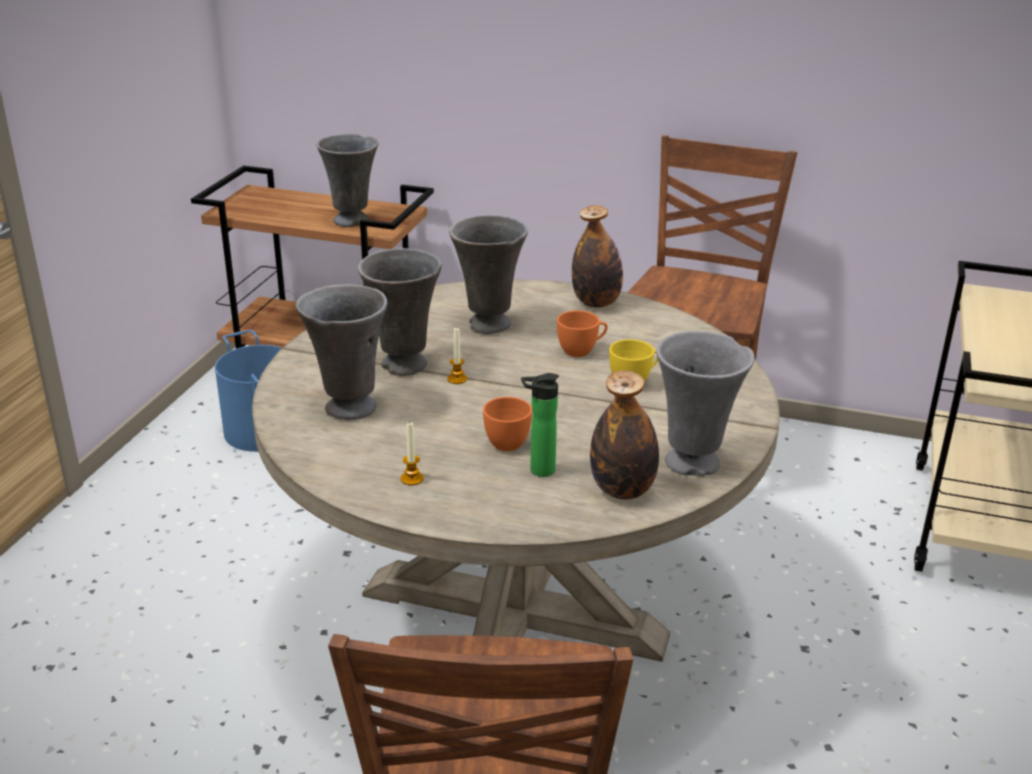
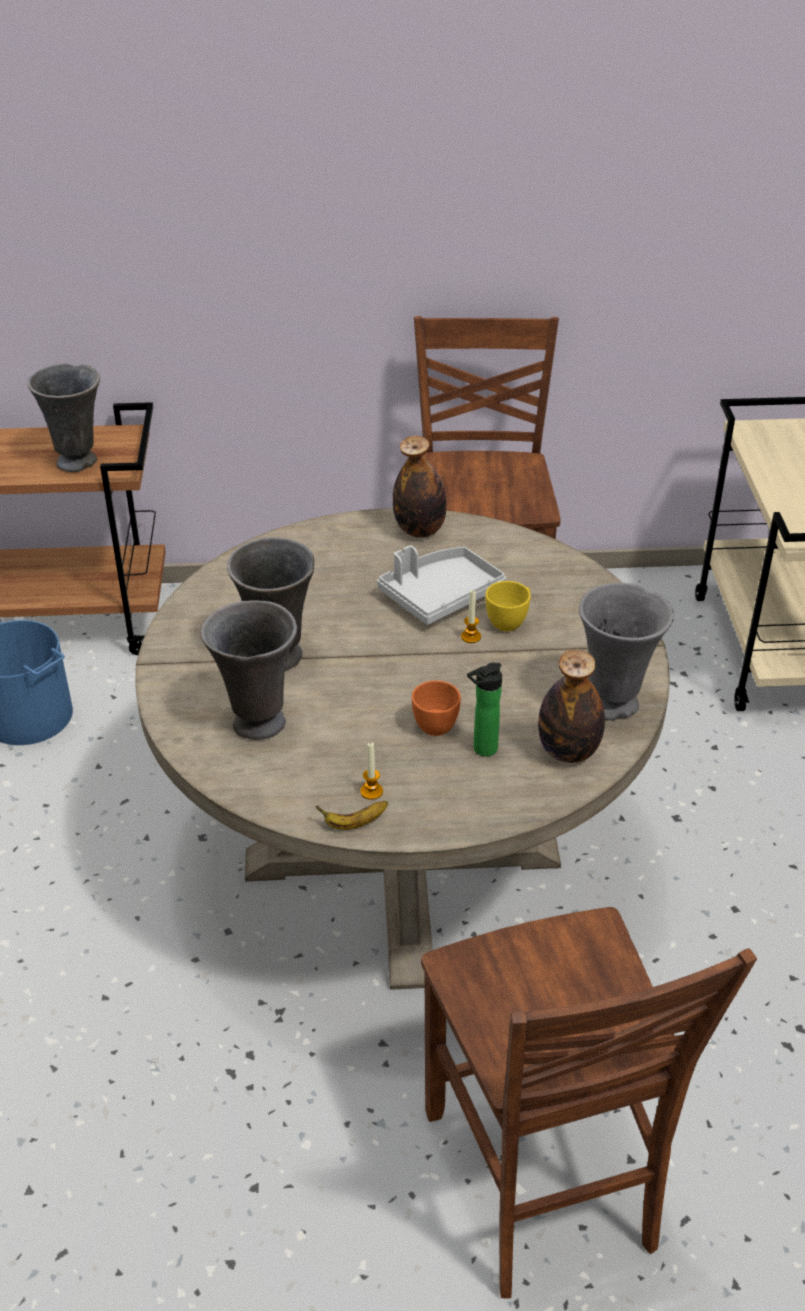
camera: 20 degrees left, 10 degrees up
candle [447,327,467,384] -> candle moved to [461,590,481,643]
grey vase [449,215,528,334] -> none
orange cup [557,310,608,357] -> grey tray [377,546,506,625]
none -> banana [316,801,388,830]

